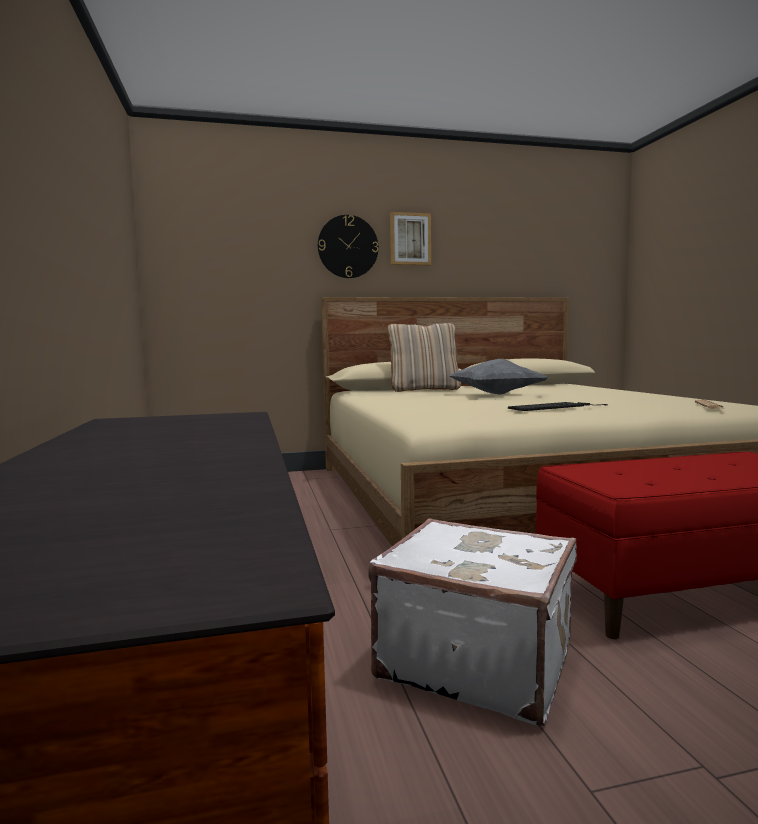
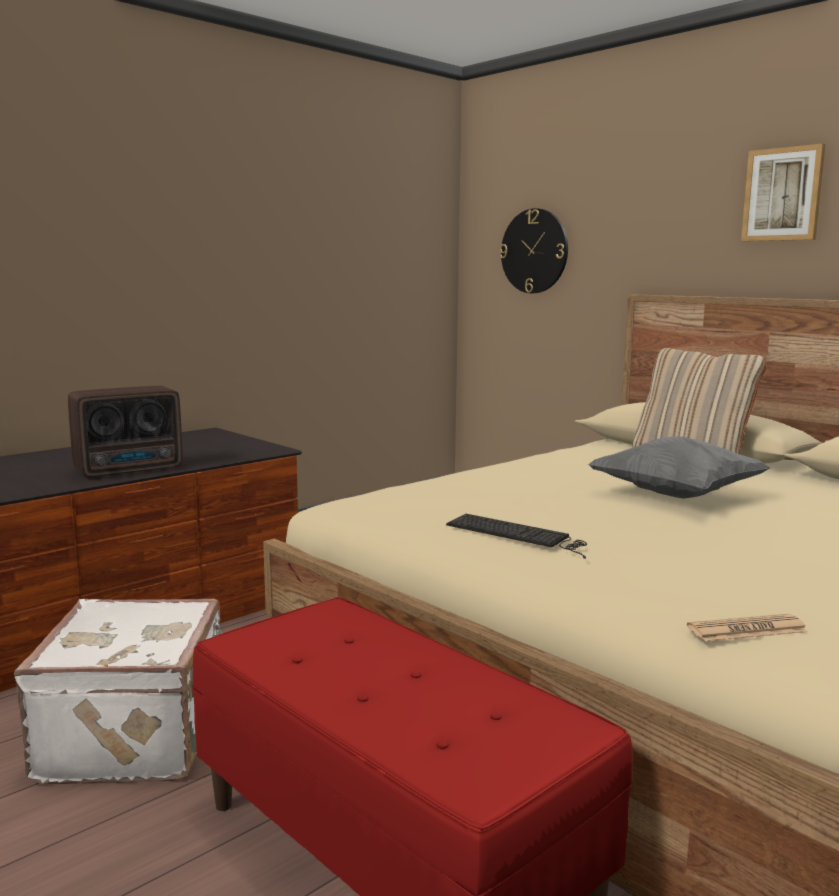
camera: 60 degrees right, 5 degrees up
wall clock [318,215,378,278] -> wall clock moved to [500,208,568,293]
none -> radio [68,386,183,477]

